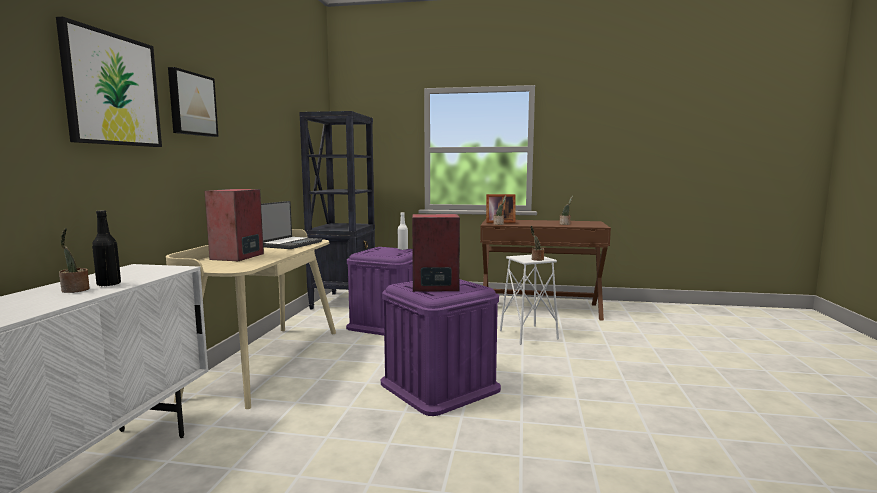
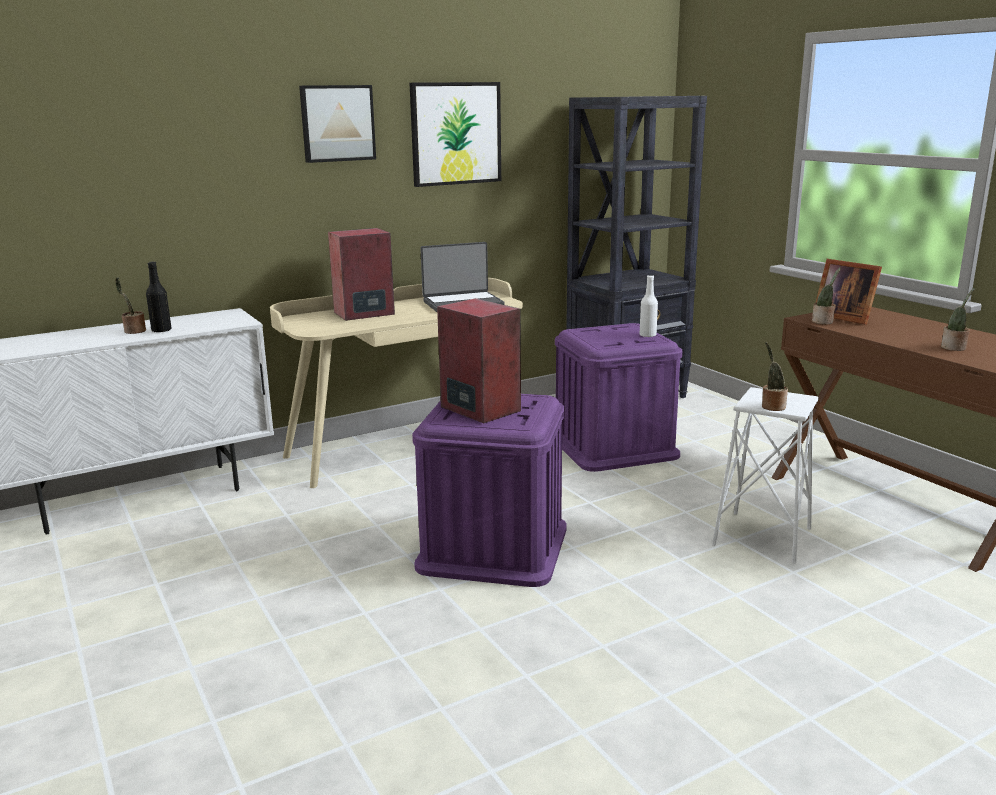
camera: 50 degrees right, 10 degrees up
picture [56,16,162,147] -> picture moved to [410,82,501,187]

